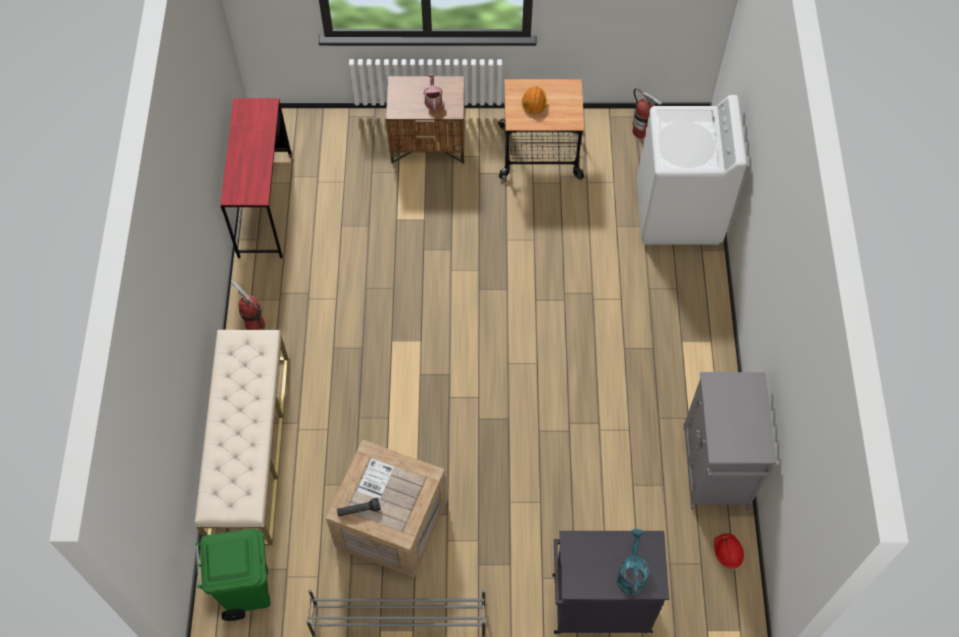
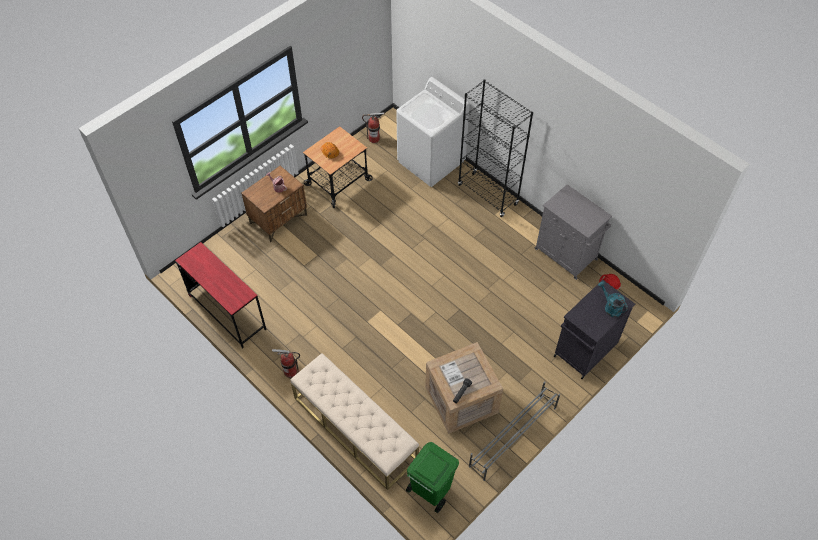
camera: 45 degrees left, 5 degrees down
none -> black bookcase [458,79,533,217]

